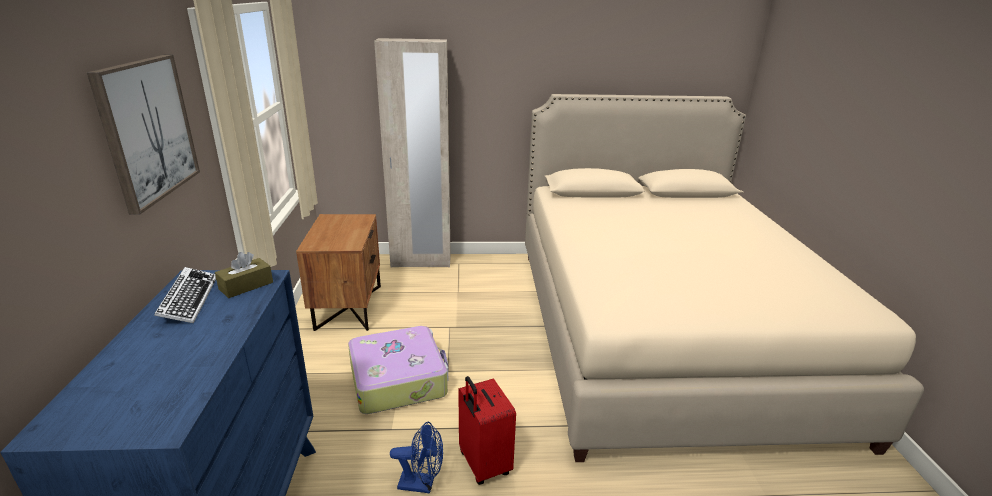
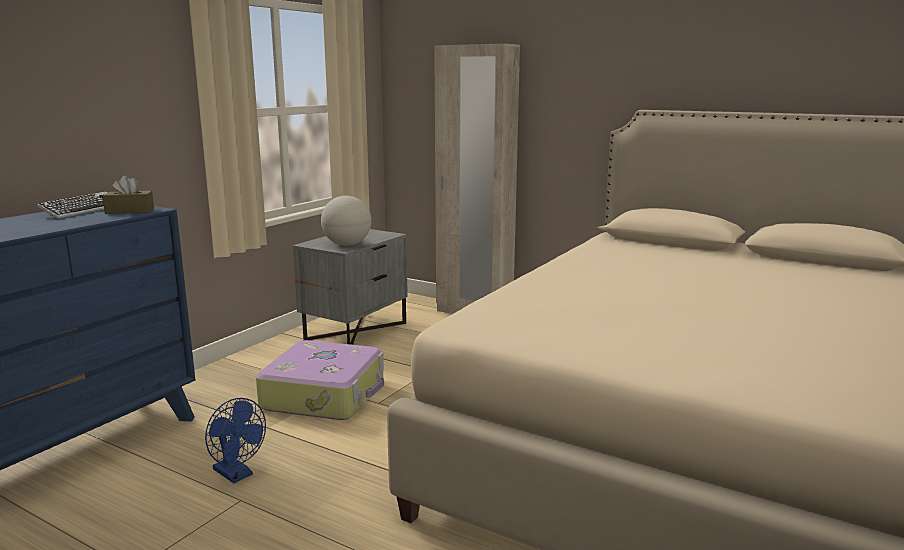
camera: 35 degrees right, 10 degrees down
picture [87,55,200,215] -> none
brown nightstand [296,214,381,331] -> grey nightstand [293,229,408,345]
red suitcase [458,376,516,485] -> none
none -> globe [321,196,371,246]

